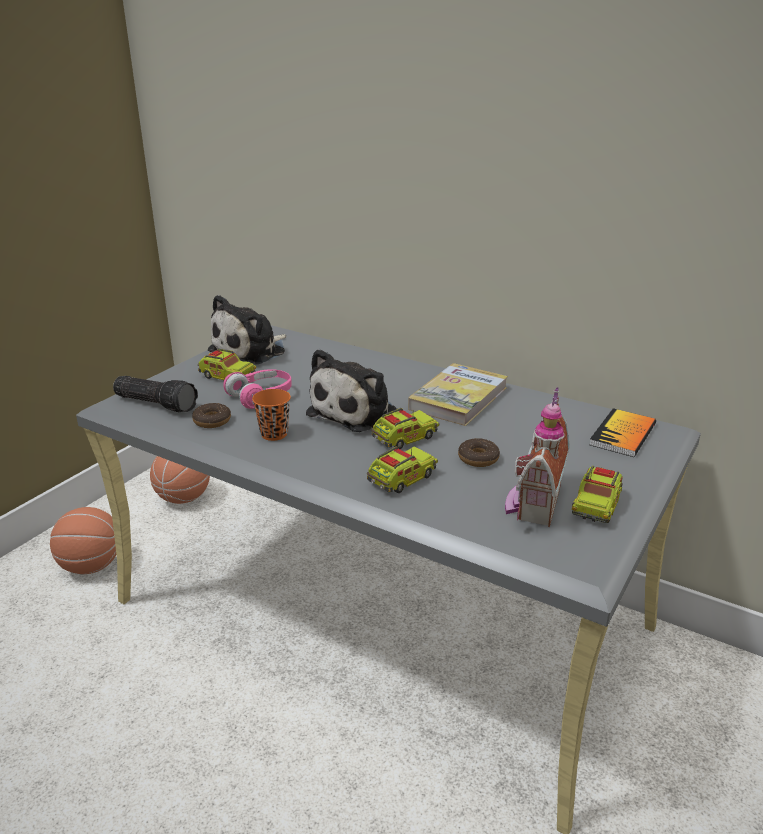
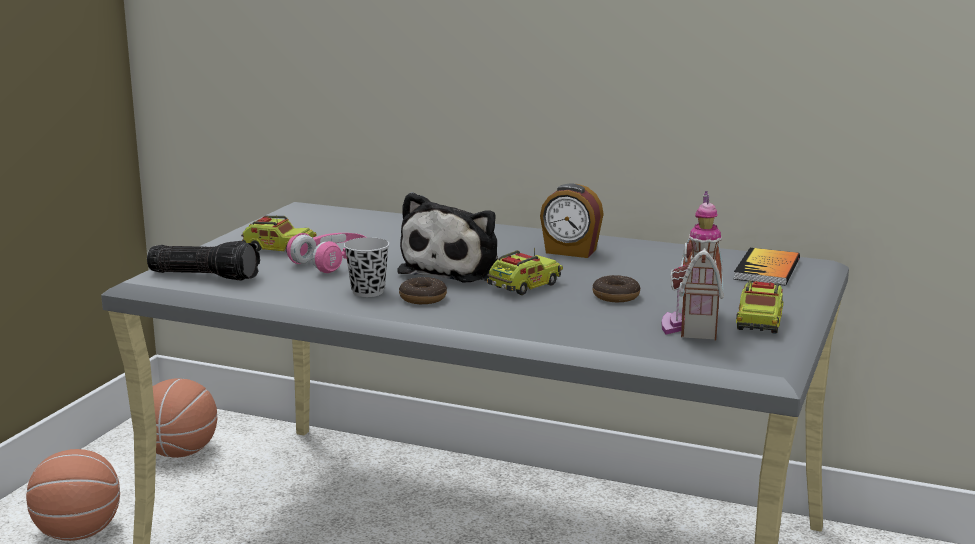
camera: 10 degrees left, 10 degrees down
donut [192,403,231,428] -> donut moved to [399,277,447,304]
plush toy [208,295,286,365] -> none
orange cup [252,389,291,441] -> black cup [344,237,389,297]
toy truck [367,446,438,493] -> none
book [408,363,508,426] -> alarm clock [540,184,604,258]

